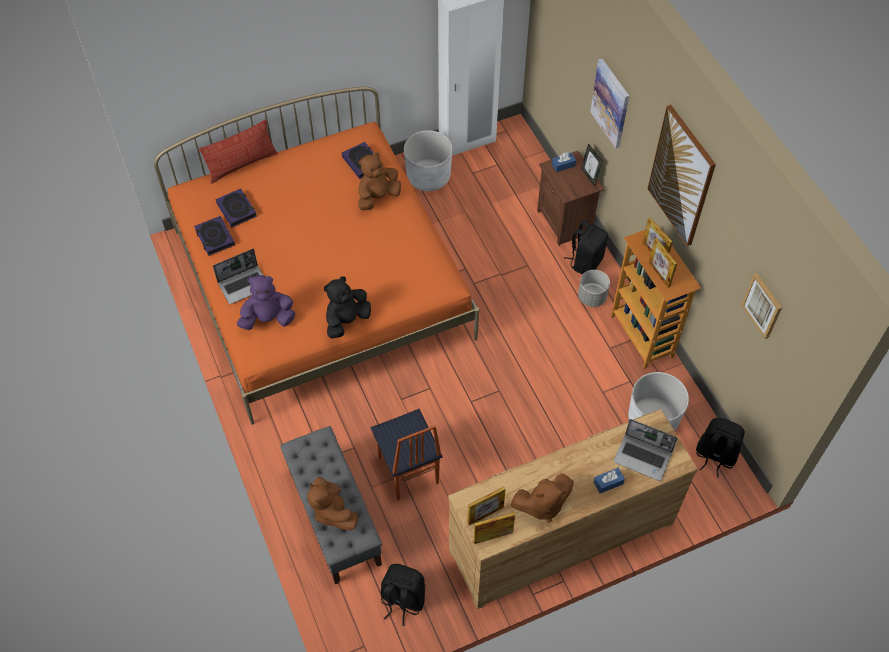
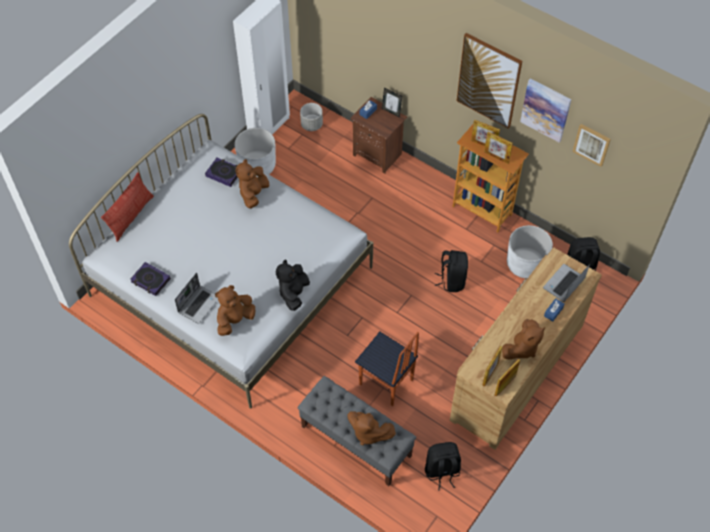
camera: 30 degrees left, 0 degrees up
orange bed [154,87,479,425] -> white bed [69,114,373,409]
book [215,188,257,227] -> none
purple plush toy [237,275,295,330] -> brown plush toy [215,285,255,336]
black backpack [564,220,608,274] -> black backpack moved to [435,250,468,292]
grey planter [578,270,610,307] -> grey planter moved to [300,103,323,131]
picture [590,59,629,148] -> picture moved to [520,78,572,142]
laptop [614,419,678,481] -> laptop turned 135 degrees clockwise [543,264,590,302]

